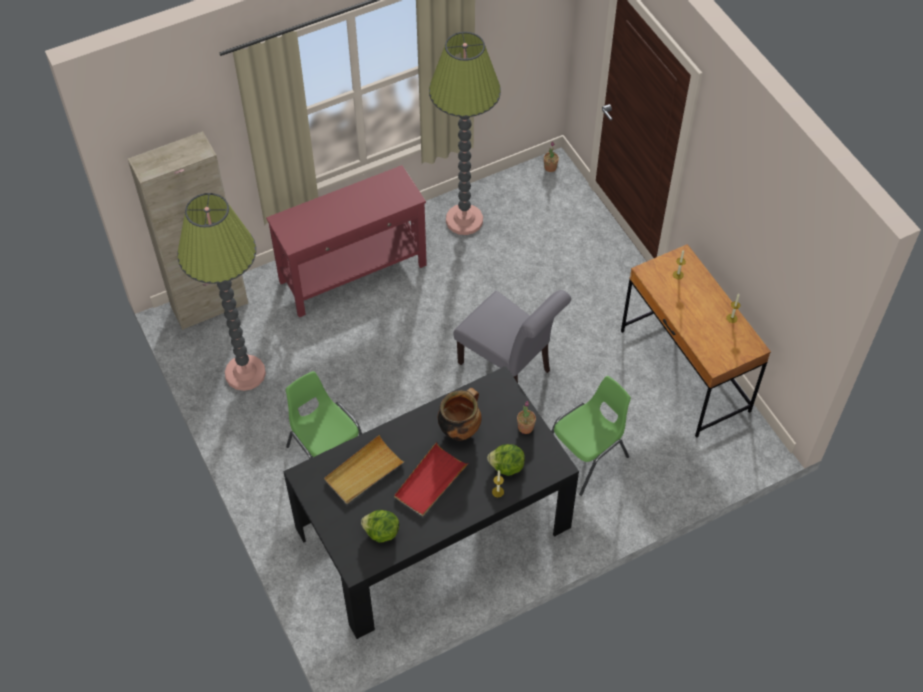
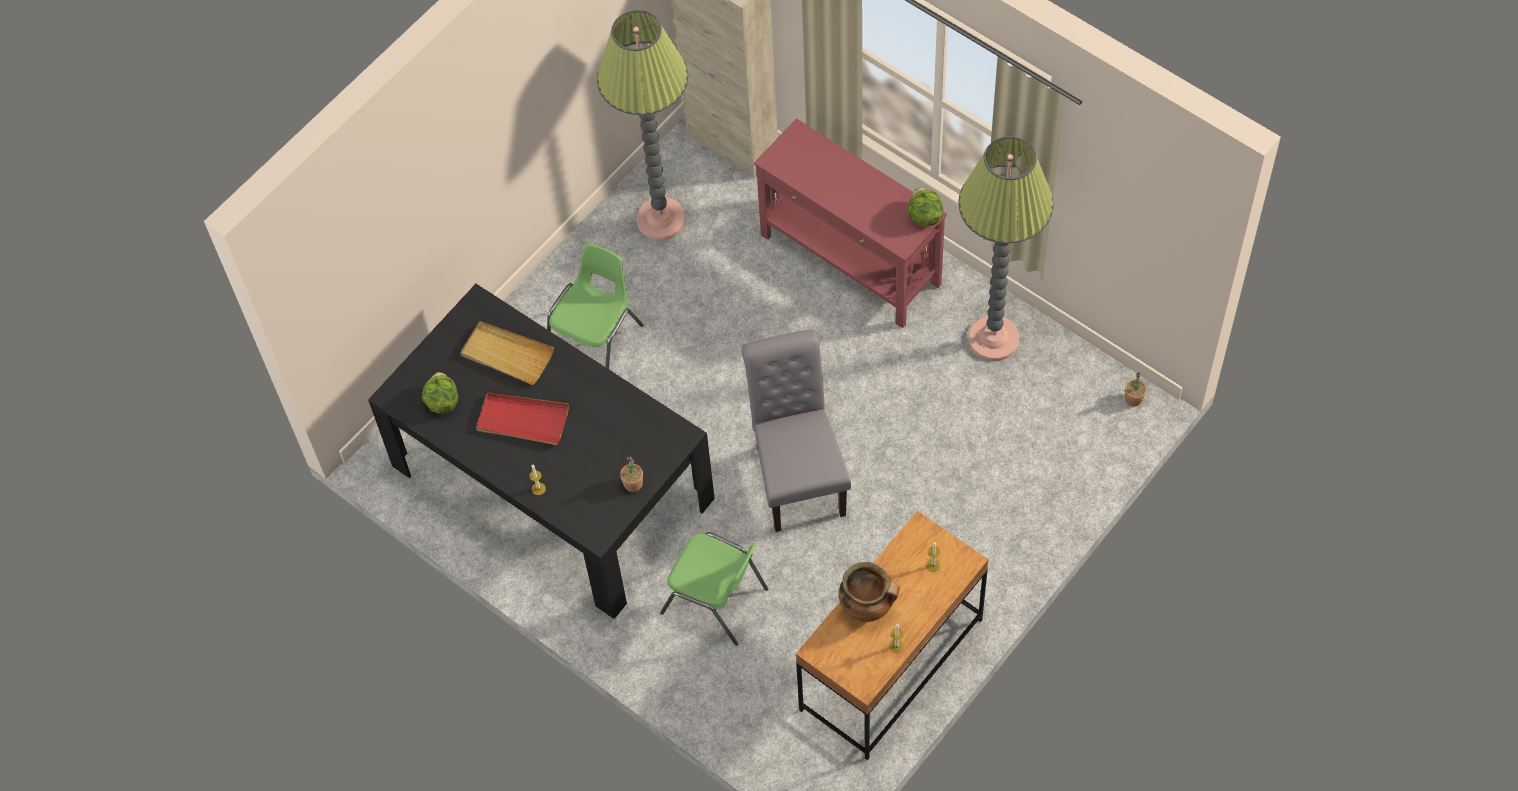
camera: 70 degrees right, 5 degrees up
cooking pot [438,388,482,440] -> cooking pot moved to [839,562,900,622]
grey chair [454,290,571,383] -> grey chair turned 150 degrees clockwise [742,330,851,532]
lettuce [487,444,525,476] -> lettuce moved to [908,188,943,226]

